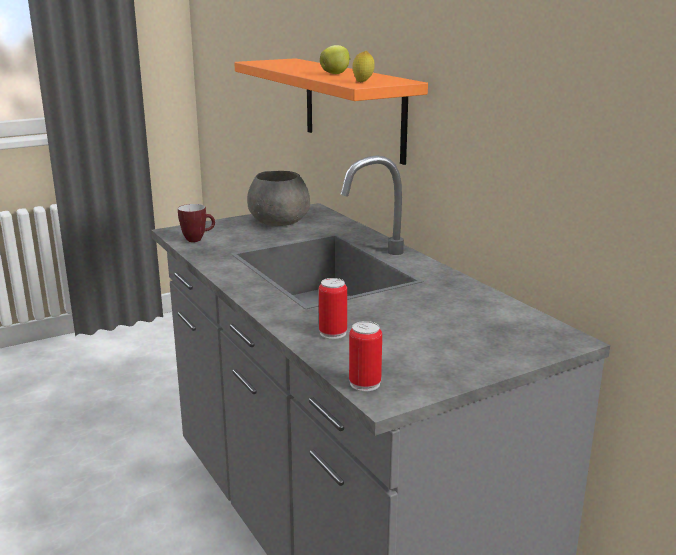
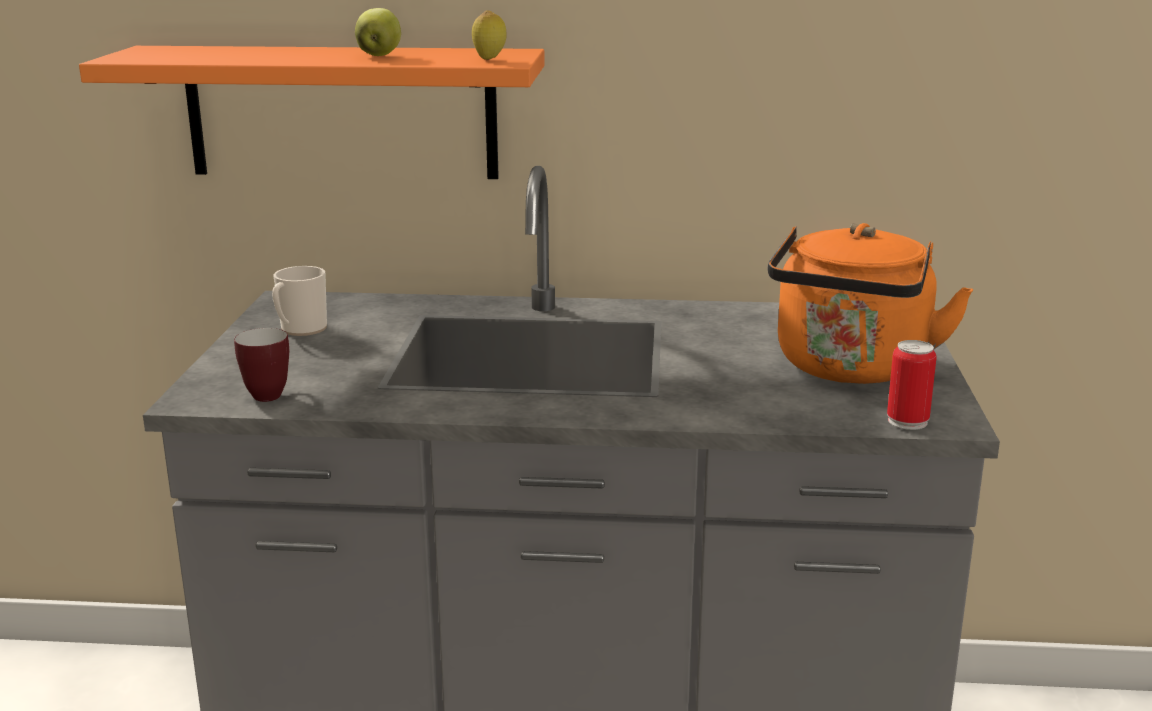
camera: 55 degrees left, 0 degrees up
grey bowl [247,171,310,226] -> mug [272,266,327,336]
can [319,278,347,339] -> none
none -> orange kettle [768,223,973,384]

